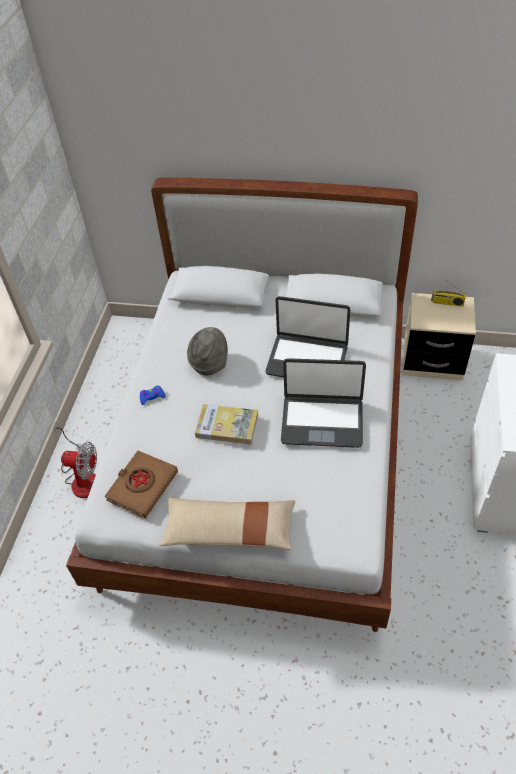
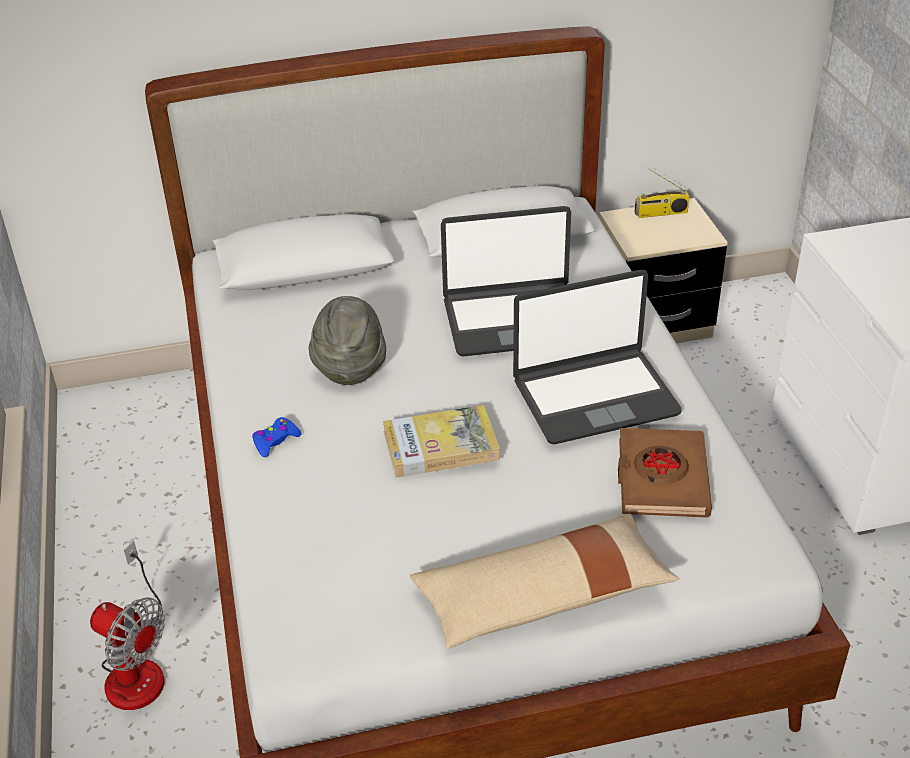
camera: 25 degrees left, 10 degrees down
fan [53,422,97,498] -> fan turned 45 degrees clockwise [90,541,165,710]
brown book [105,451,178,518] -> brown book moved to [618,428,712,518]

